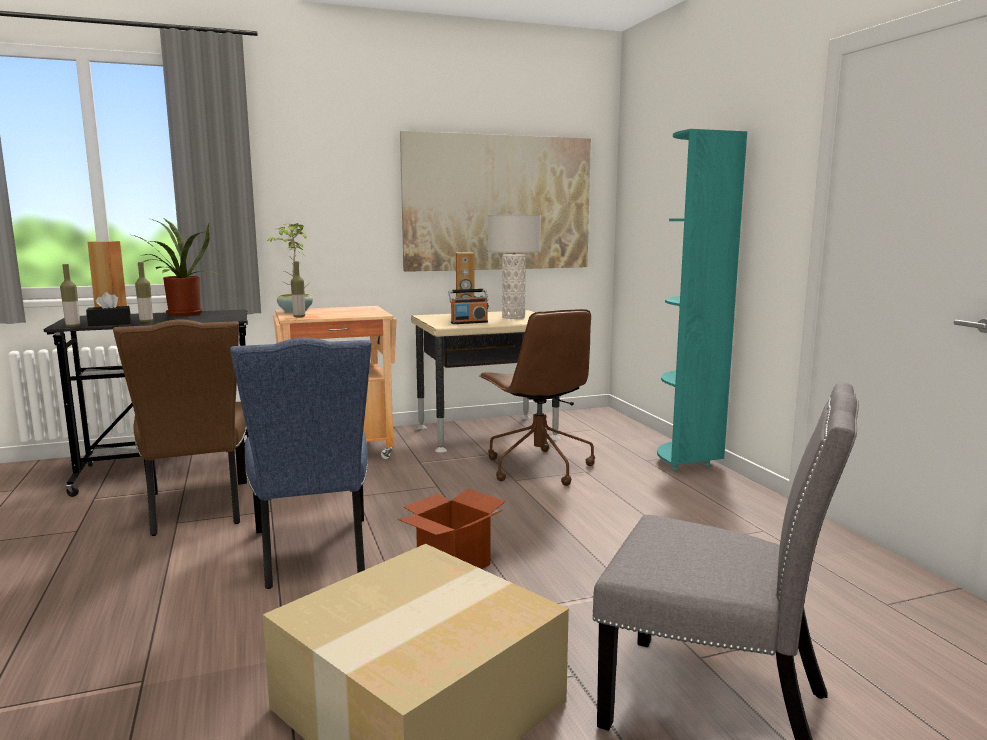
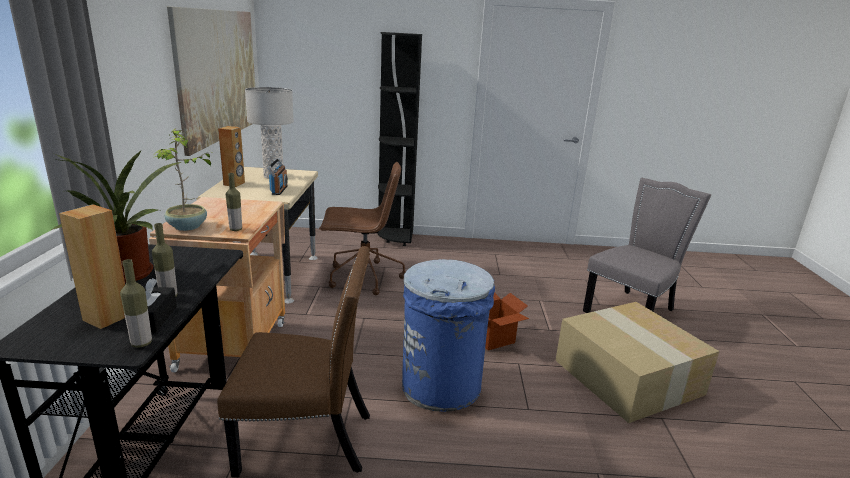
camera: 70 degrees left, 10 degrees up
blue chair [230,338,371,589] -> blue trash can [402,259,495,412]
turquoise bookcase [657,129,747,470] -> black bookcase [377,32,422,246]

